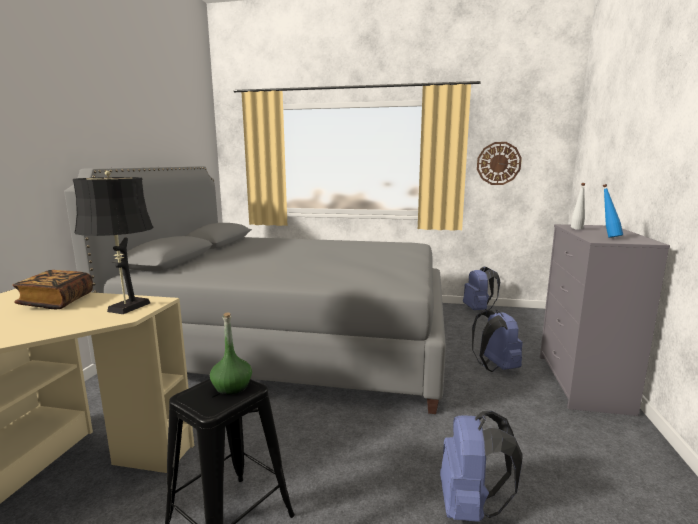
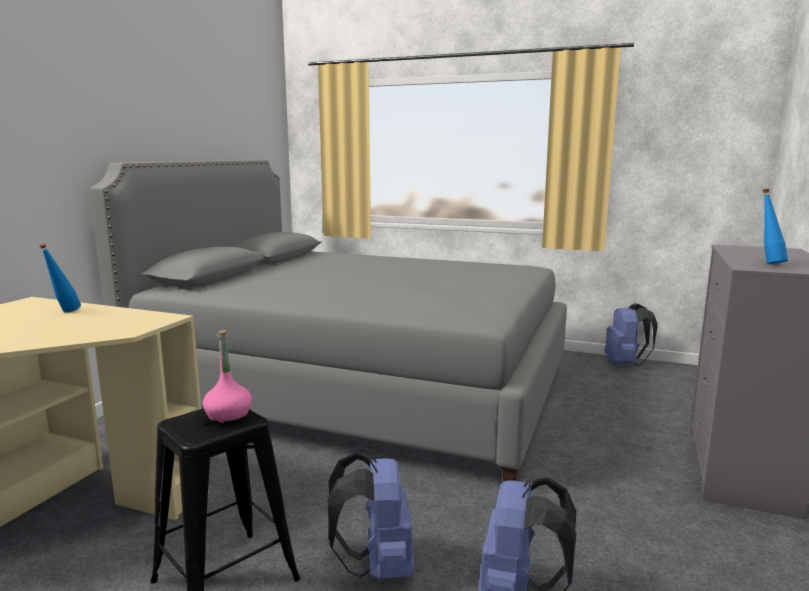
camera: 10 degrees right, 0 degrees up
book [12,270,93,309] -> blue bottle [39,243,81,312]
black table lamp [73,171,154,314] -> none
green bottle [210,312,252,395] -> pink bottle [203,330,252,424]
blue backpack [472,309,522,372] -> blue backpack moved to [327,452,414,579]
wall clock [477,142,522,185] -> none
white bottle [571,183,585,230] -> none

